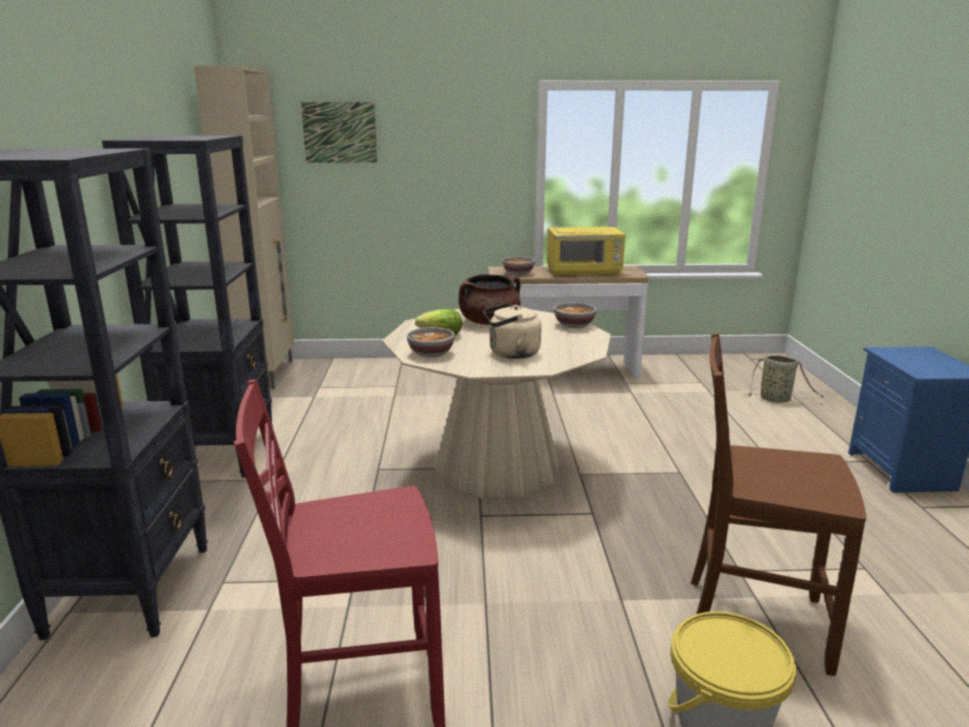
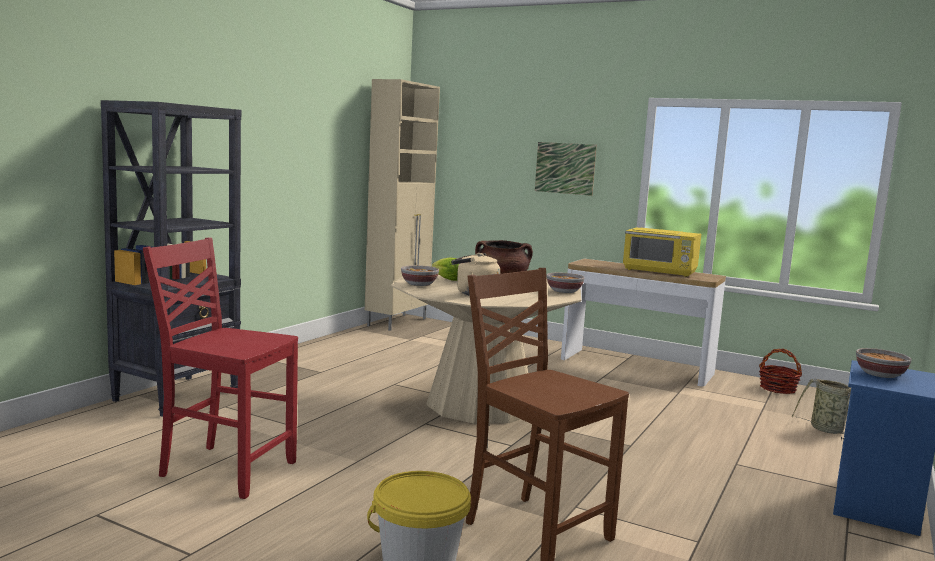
camera: 30 degrees right, 10 degrees down
black bookcase [102,135,273,478] -> none
picture [301,102,377,163] -> picture moved to [535,142,597,196]
bowl [502,257,535,275] -> bowl moved to [856,348,912,378]
none -> basket [759,349,802,394]

